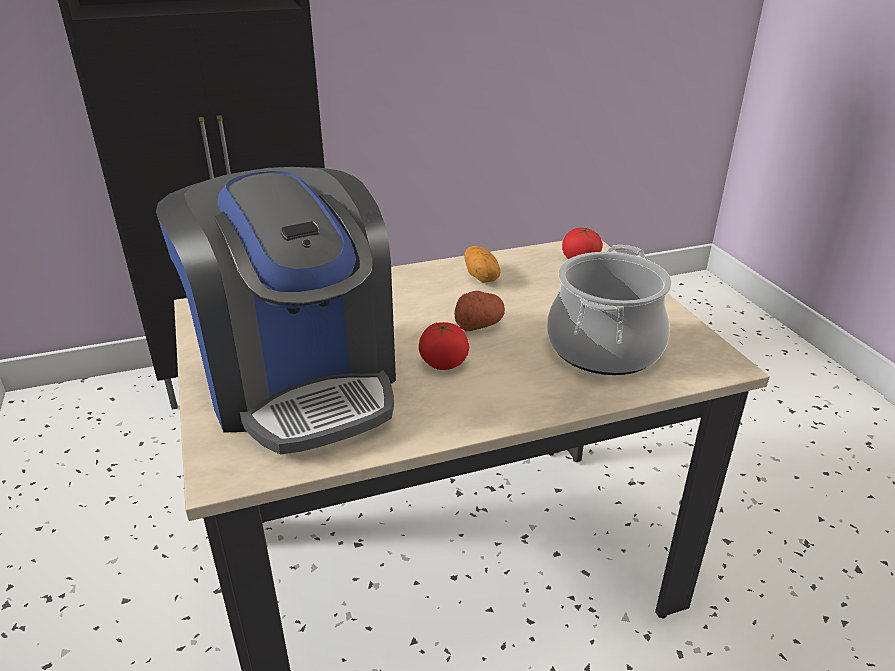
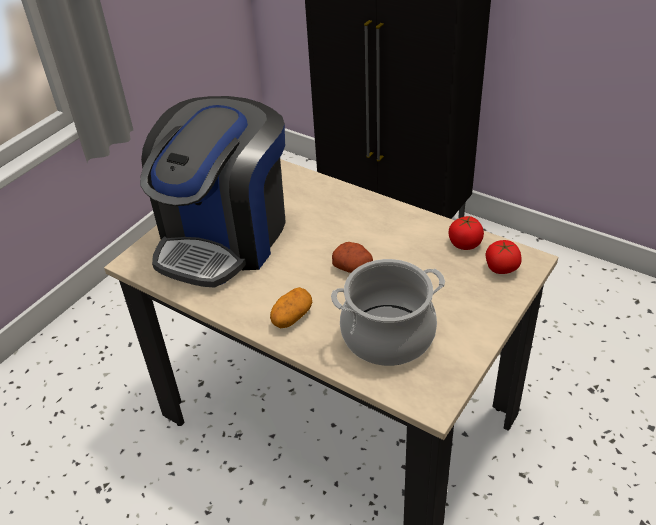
camera: 55 degrees right, 10 degrees up
tomato [419,322,469,370] -> tomato moved to [449,216,484,250]
potato [465,246,500,283] -> potato moved to [270,287,312,328]

